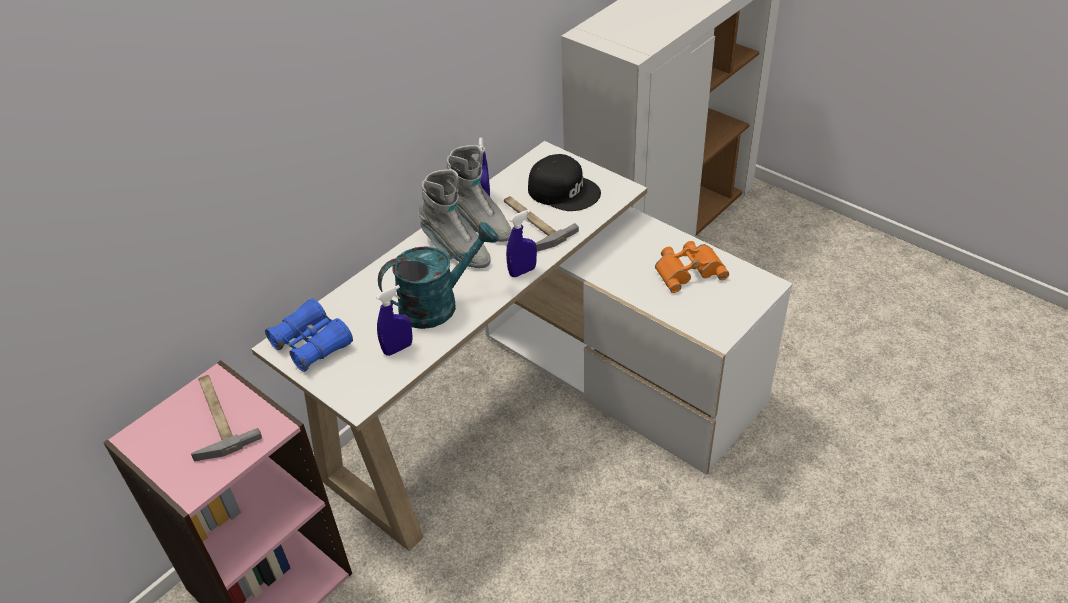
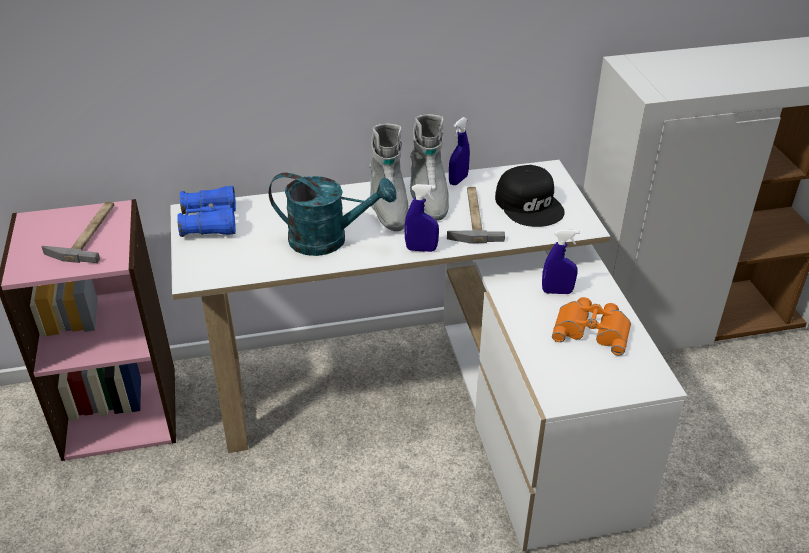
camera: 35 degrees right, 5 degrees down
blue spray bottle [376,285,413,356] -> blue spray bottle moved to [542,230,579,294]

